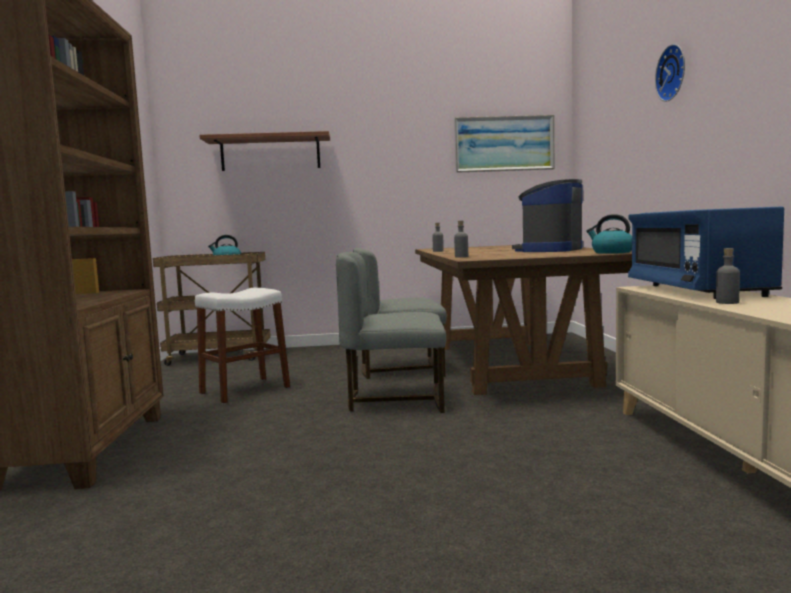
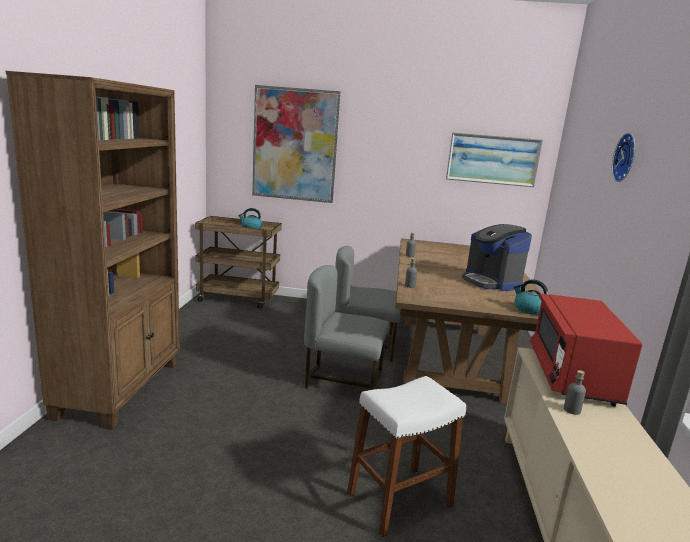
camera: 10 degrees right, 10 degrees up
white stool [195,288,290,404] -> white stool moved to [347,376,466,537]
shelf [199,131,330,171] -> picture [252,85,341,203]
coffee machine [512,179,583,252] -> coffee machine turned 75 degrees counterclockwise [462,224,532,291]
blue microwave [628,206,784,299] -> red microwave [530,293,642,406]

